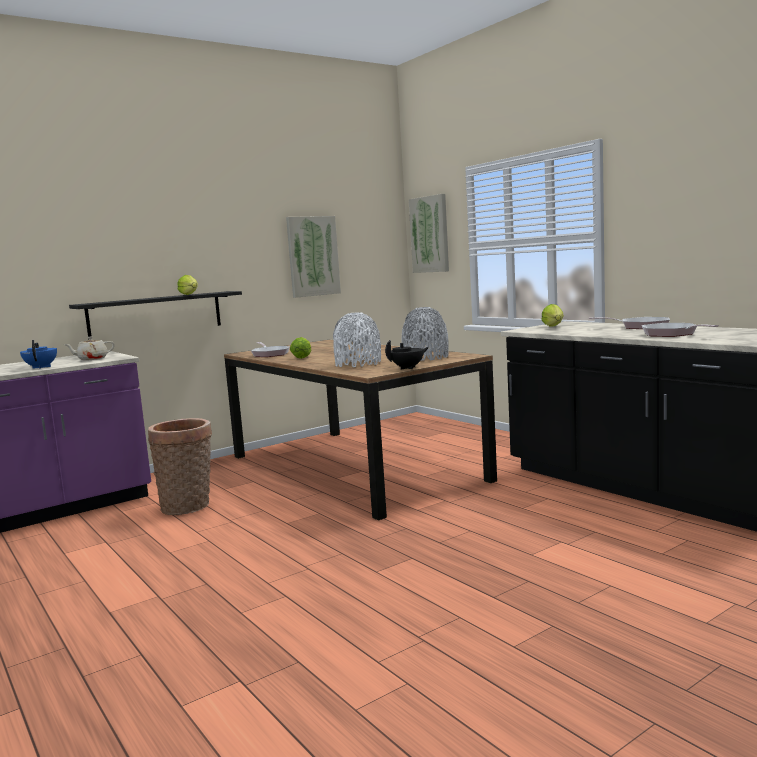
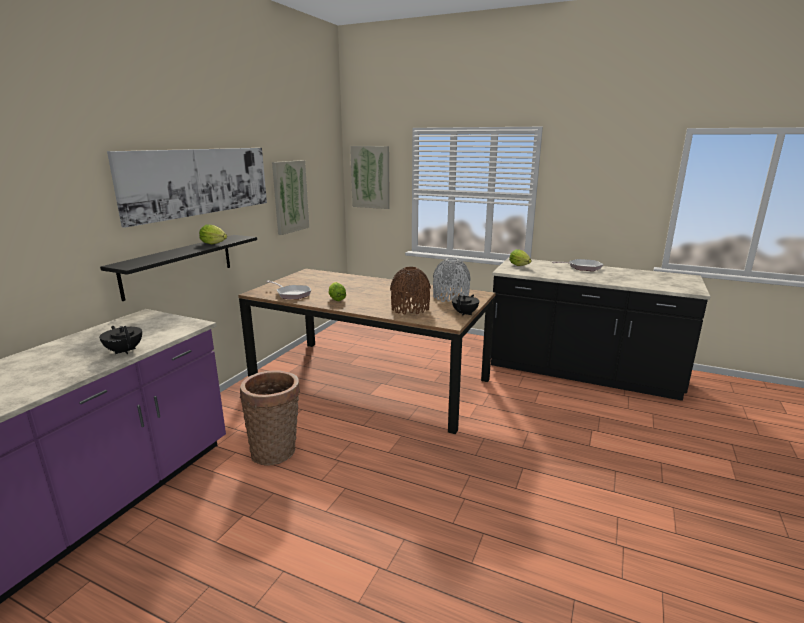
camera: 30 degrees left, 10 degrees up
blue teapot [20,340,57,369] -> black teapot [99,326,142,354]
beige teapot [64,337,115,360] -> none
white vase [333,312,381,367] -> brown vase [390,267,431,314]
frying pan [642,323,719,337] -> none
none -> picture [107,148,267,228]

